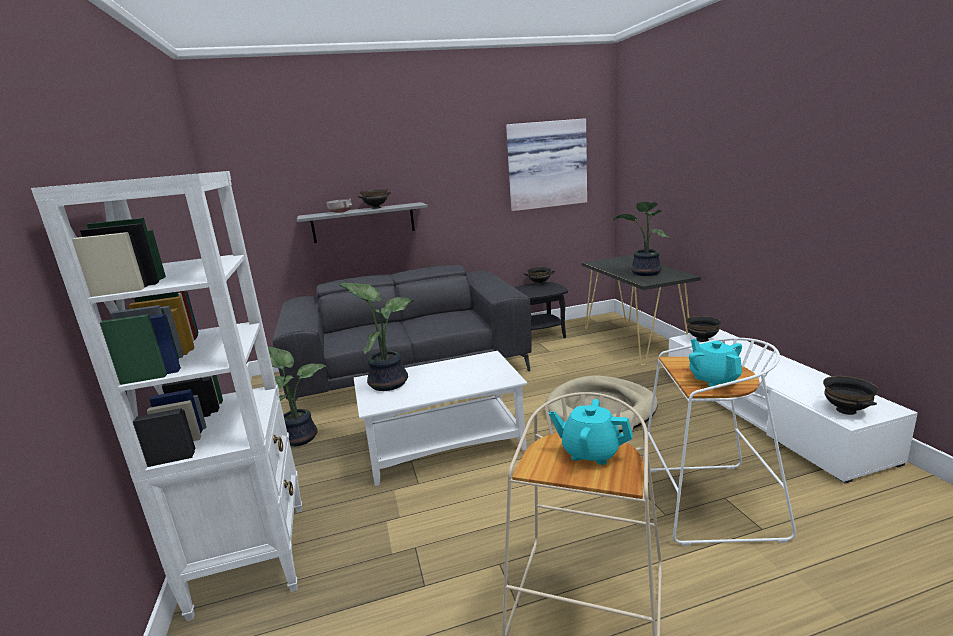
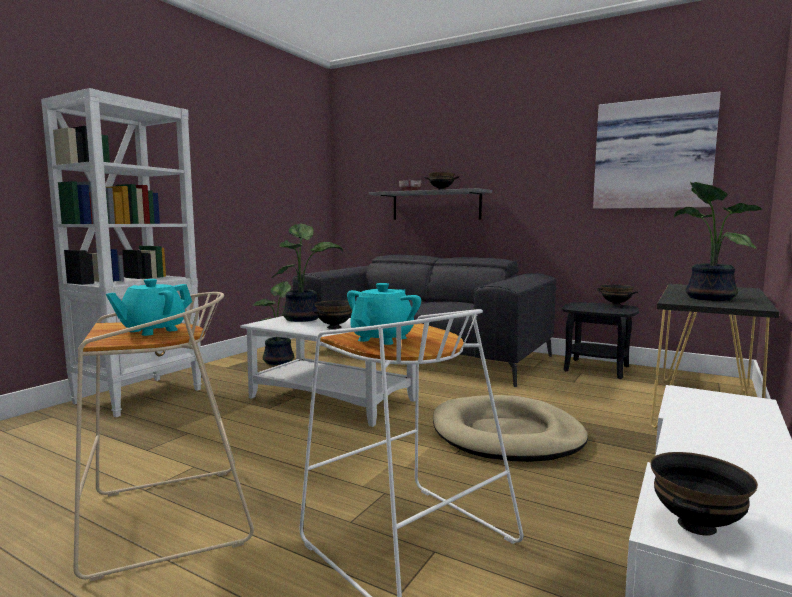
camera: 45 degrees right, 10 degrees down
turquoise teapot [549,399,633,465] -> turquoise teapot turned 120 degrees counterclockwise [106,279,192,336]
black bowl [686,316,721,342] -> black bowl moved to [314,301,352,329]

